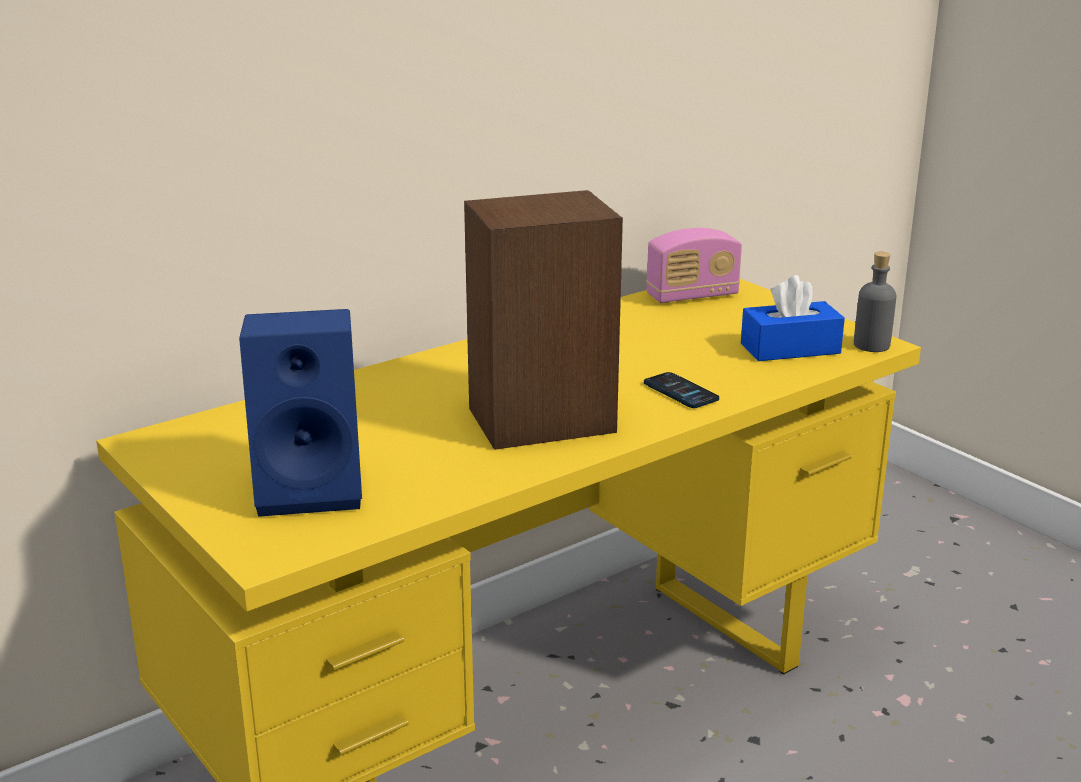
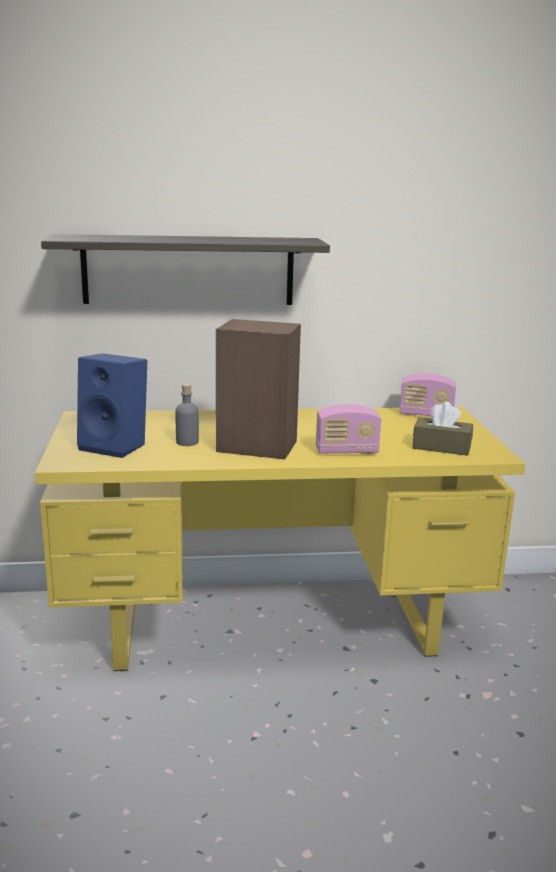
camera: 30 degrees right, 5 degrees down
phone [644,372,719,408] -> radio [316,404,381,454]
blue tissue box [741,275,845,361] -> brown tissue box [412,402,473,456]
grey bottle [854,252,896,352] -> grey bottle moved to [175,383,199,446]
none -> shelf [41,234,330,305]

